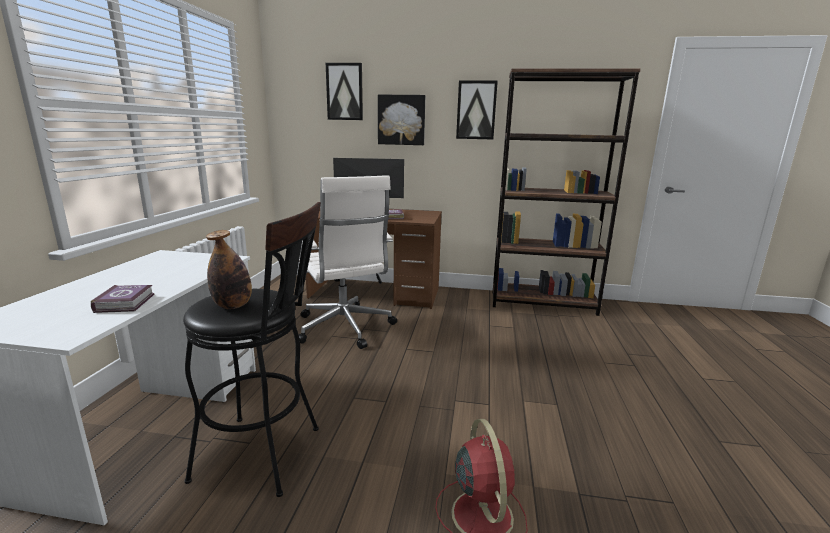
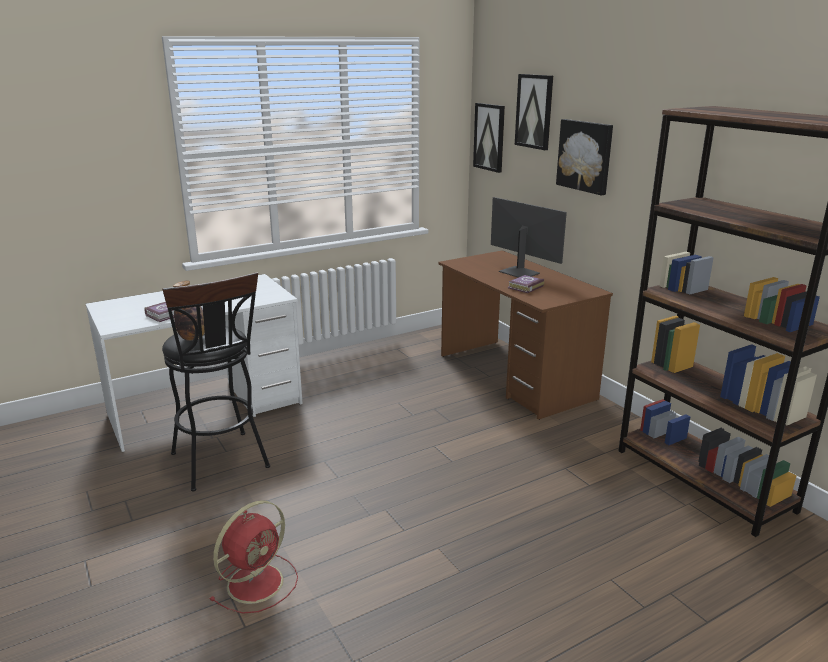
camera: 50 degrees right, 5 degrees up
white office chair [298,175,397,349] -> none
picture [456,80,498,139] -> picture moved to [473,103,505,173]

